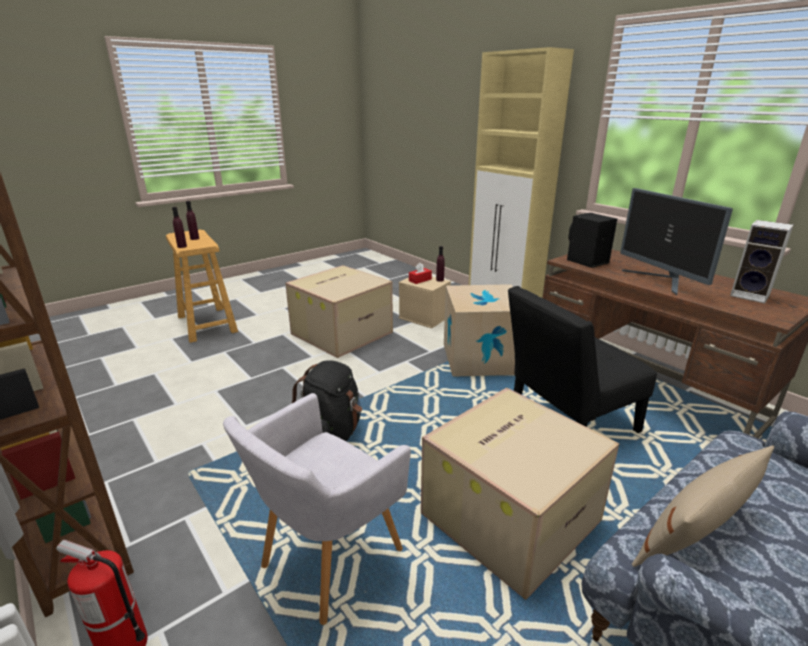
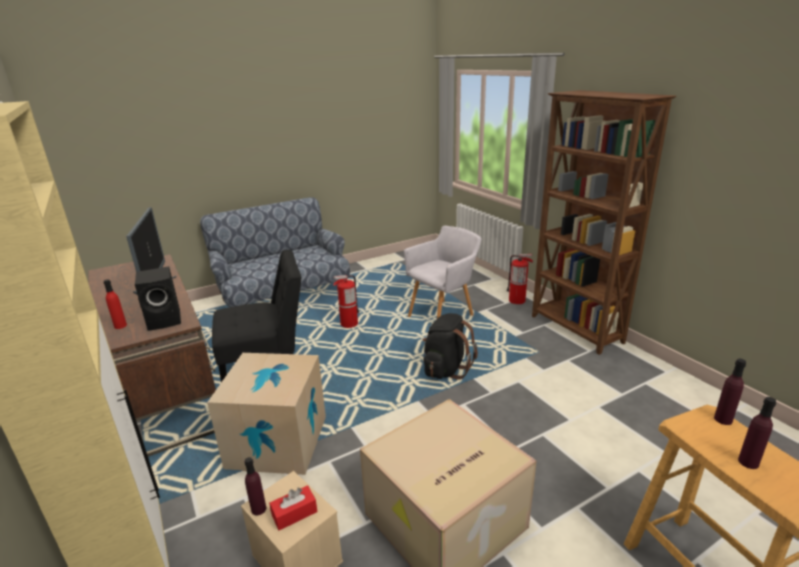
camera: 170 degrees left, 0 degrees up
cardboard box [421,387,620,600] -> fire extinguisher [333,275,359,328]
beige pillow [632,445,774,567] -> none
speaker [730,220,793,303] -> none
none -> red bottle [103,279,127,329]

